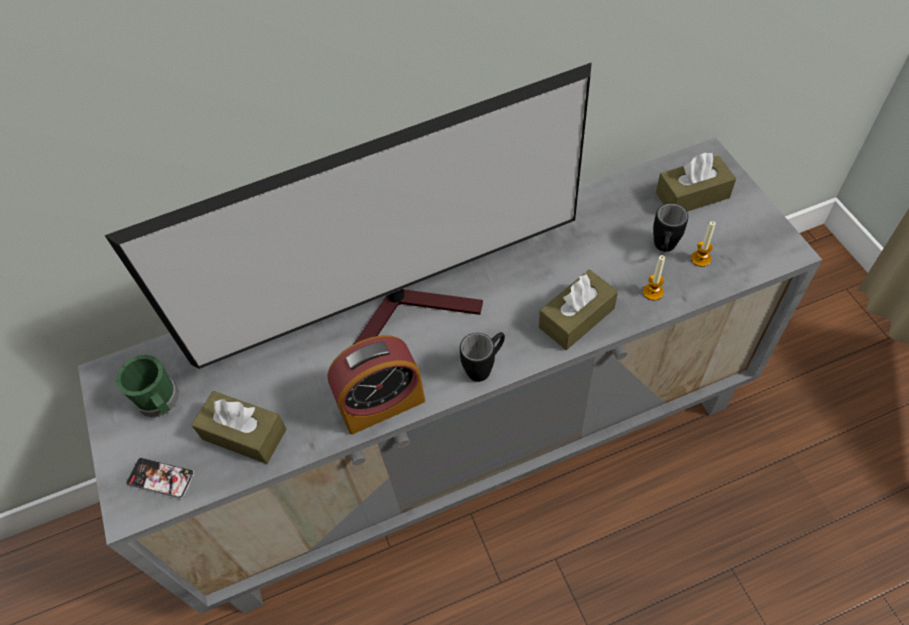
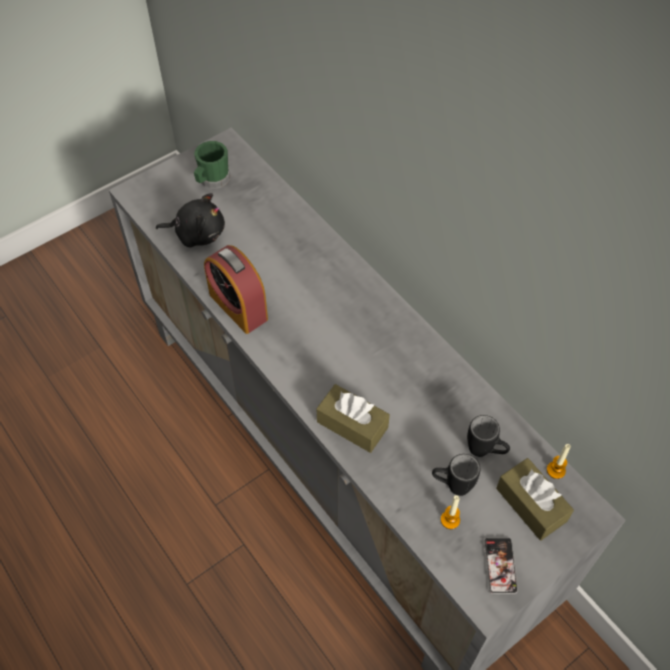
camera: 70 degrees right, 0 degrees up
television [105,62,592,369] -> none
phone [126,458,195,499] -> phone moved to [484,537,518,594]
brown tissue box [192,391,287,464] -> black plush toy [156,193,225,248]
black mug [460,332,505,382] -> black mug moved to [467,415,510,457]
candle [643,255,665,301] -> candle moved to [547,444,571,479]

